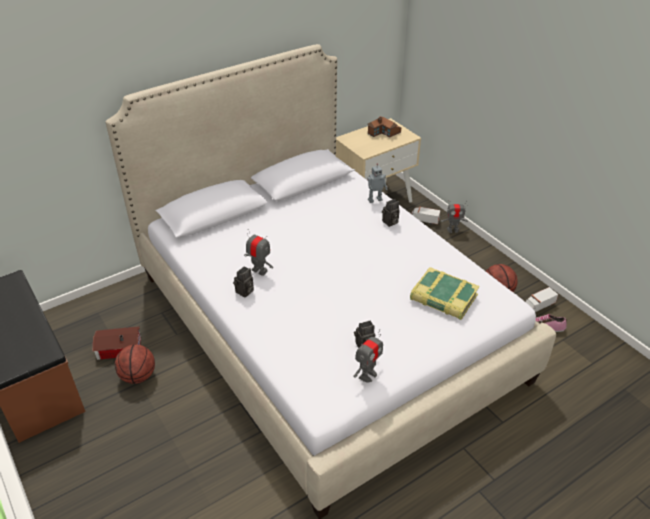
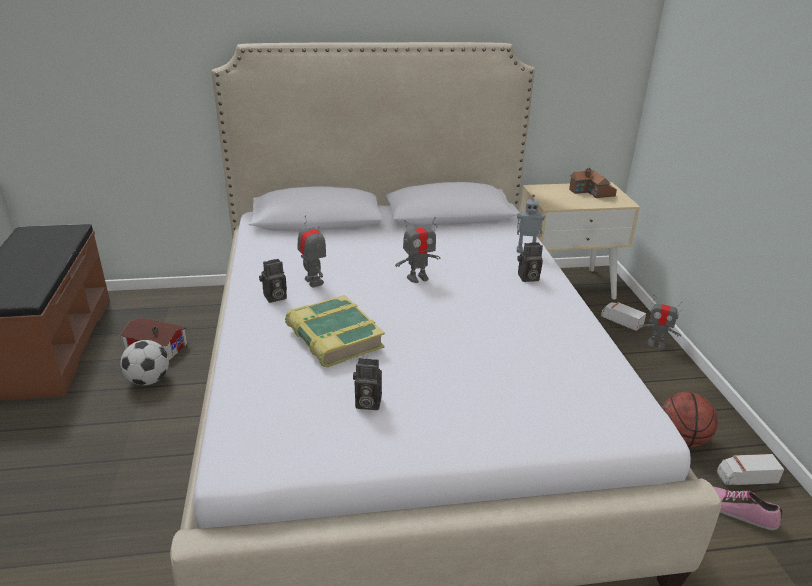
camera: 25 degrees right, 10 degrees down
basketball [115,345,155,384] -> football [120,340,169,385]
toy robot [354,329,383,383] -> toy robot moved to [395,217,440,283]
book [410,267,480,320] -> book moved to [285,295,385,368]

